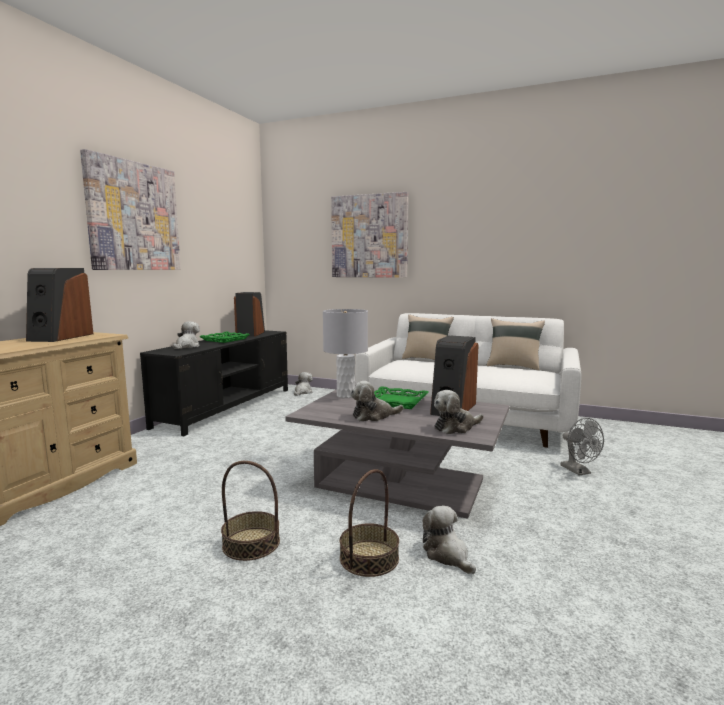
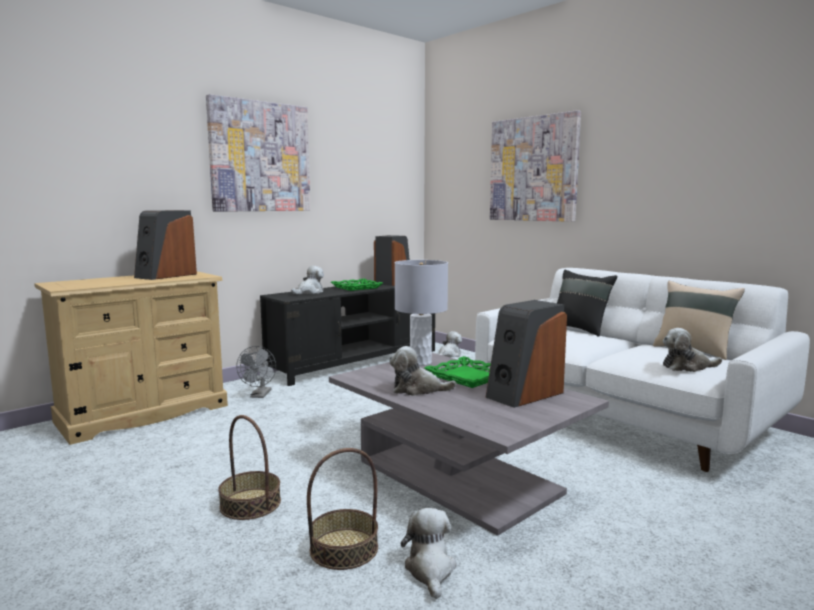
camera: 25 degrees right, 0 degrees up
beige pillow [402,315,454,360] -> black pillow [557,270,617,337]
plush toy [434,390,483,434] -> plush toy moved to [663,328,722,372]
grey fan [561,418,604,476] -> grey fan moved to [236,346,276,398]

